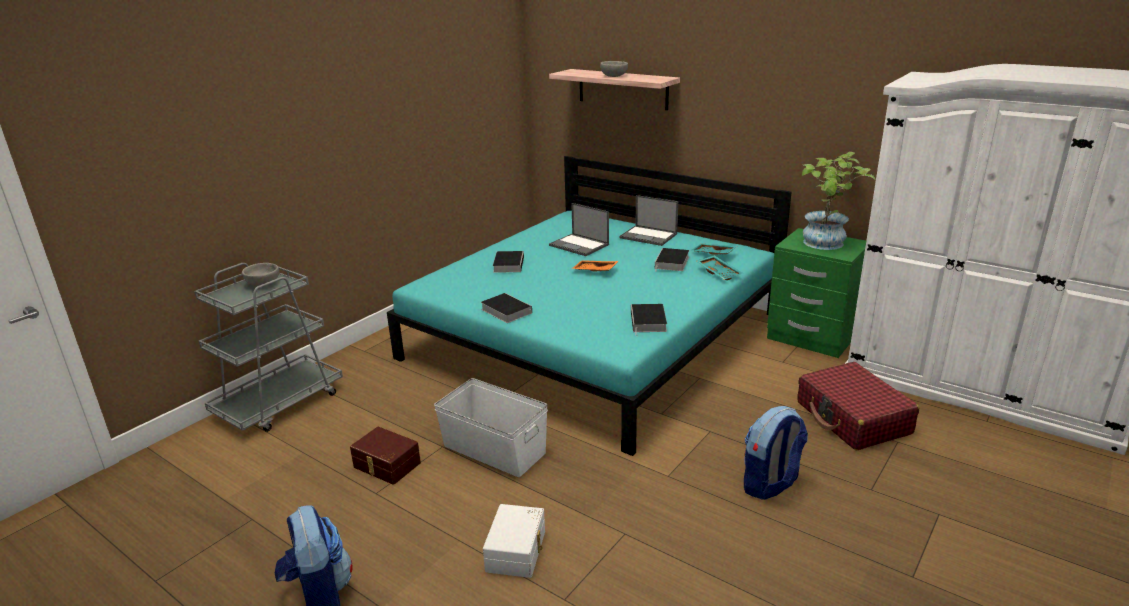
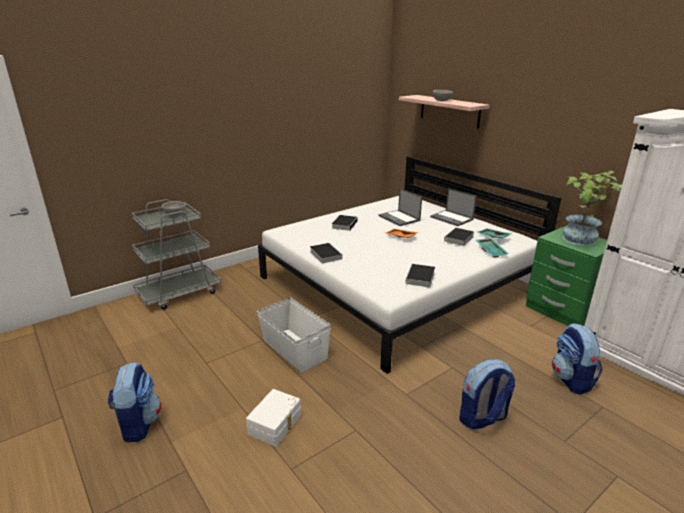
camera: 15 degrees right, 0 degrees up
brown storage box [350,427,421,485] -> none
turquoise bed [387,156,792,456] -> white bed [258,156,561,374]
red suitcase [797,362,919,450] -> backpack [552,323,603,395]

